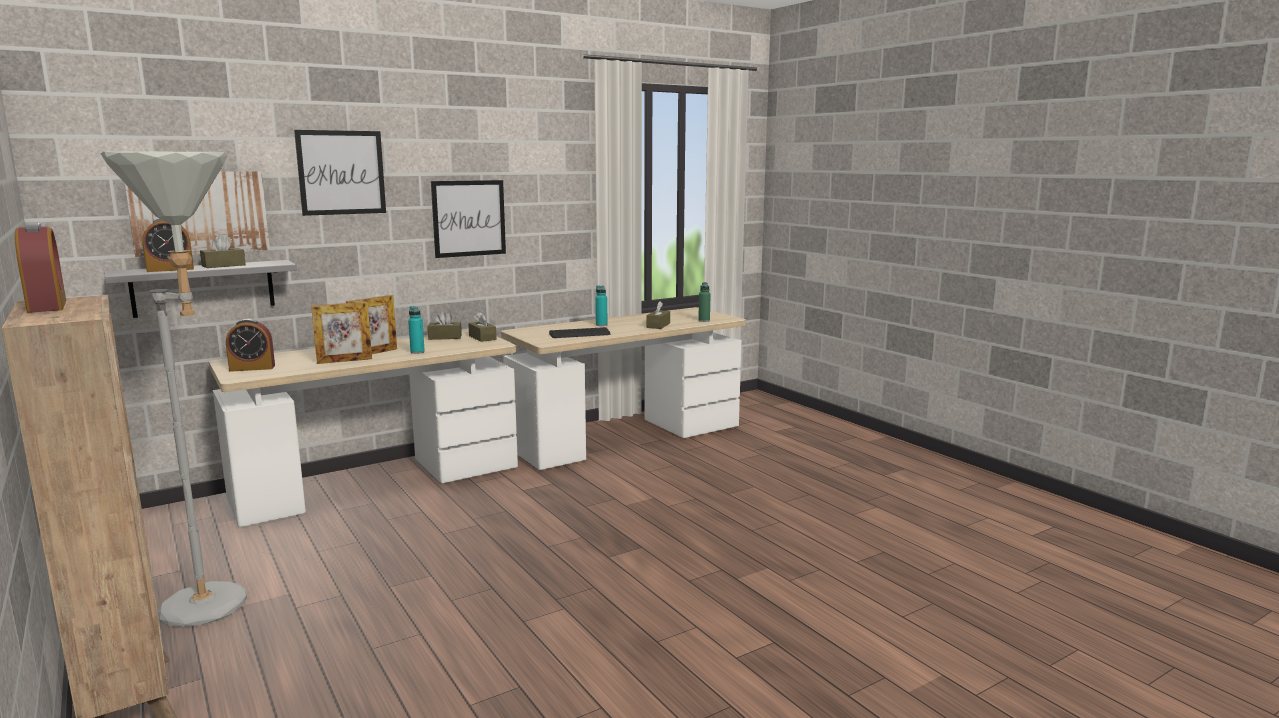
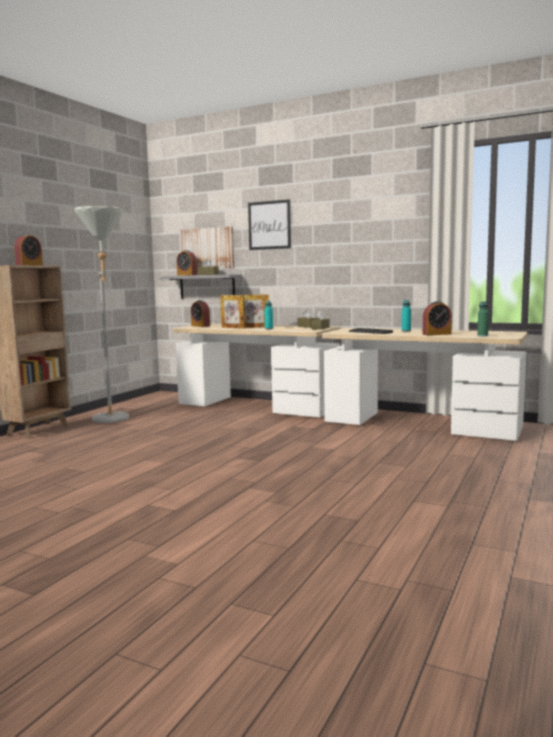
camera: 60 degrees right, 5 degrees down
picture [431,180,506,258] -> none
brown tissue box [647,301,670,329] -> alarm clock [423,301,452,335]

